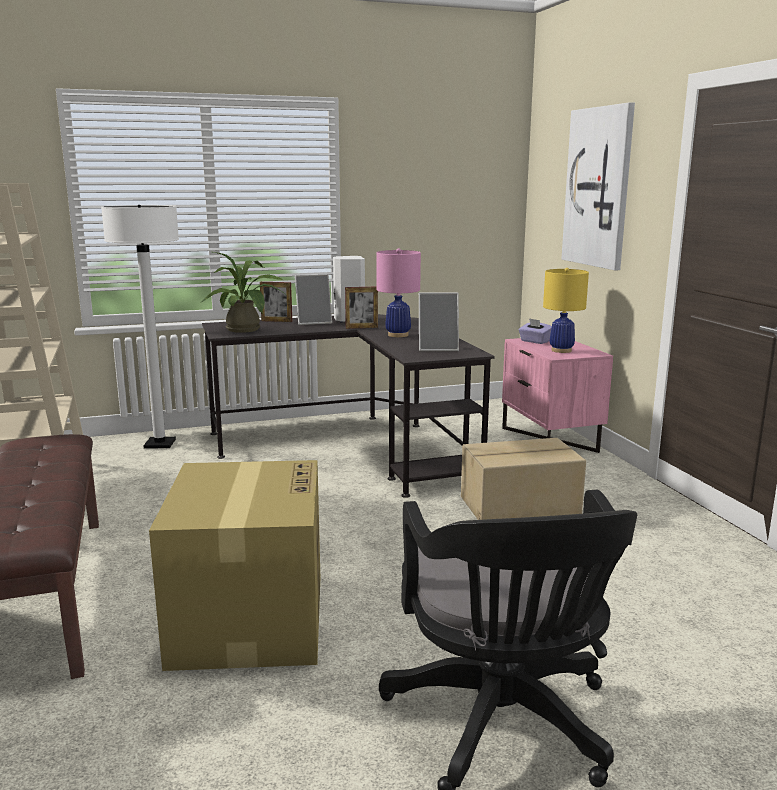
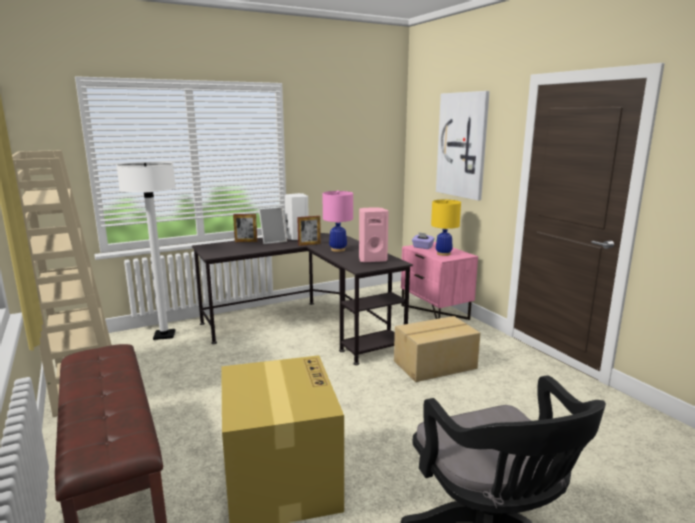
camera: 10 degrees left, 0 degrees up
potted plant [200,252,285,333] -> none
picture frame [419,292,459,351] -> pink speaker [359,207,389,263]

